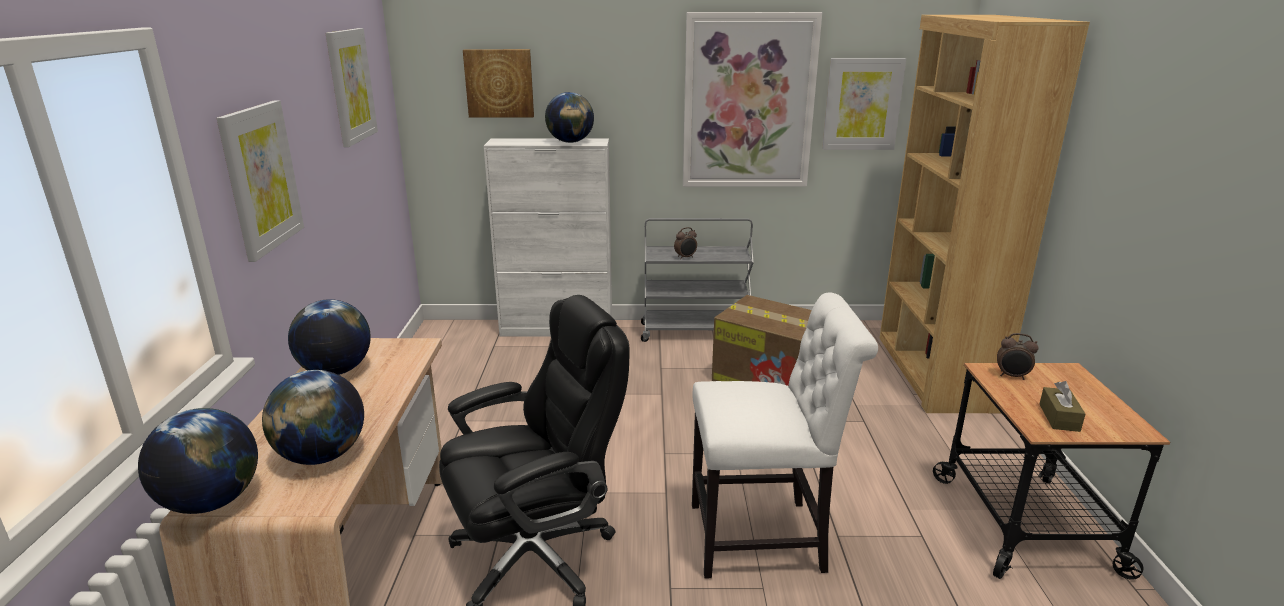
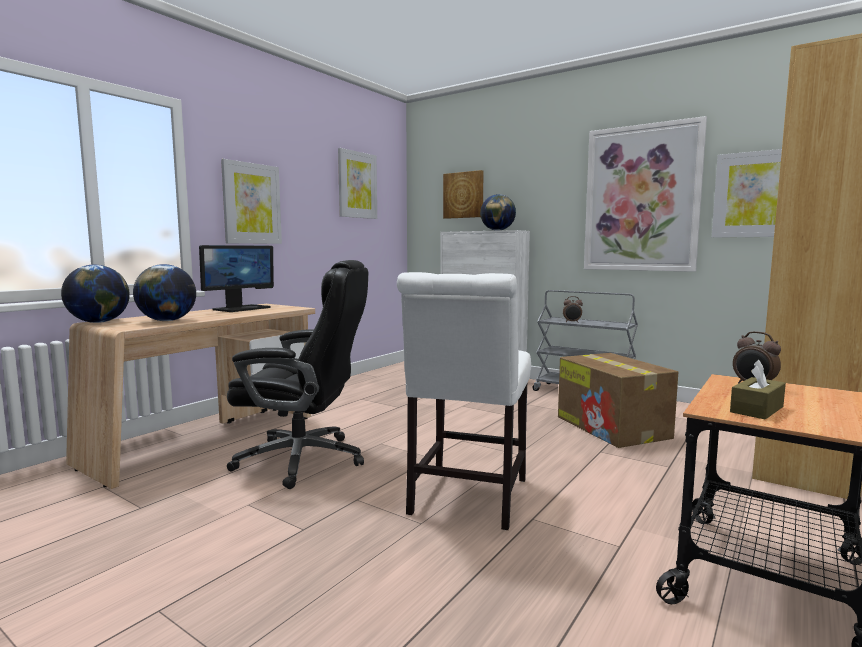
camera: 35 degrees right, 15 degrees down
globe [288,299,371,375] -> monitor [199,245,274,312]
white chair [692,292,878,579] -> white chair turned 75 degrees clockwise [397,272,531,530]

